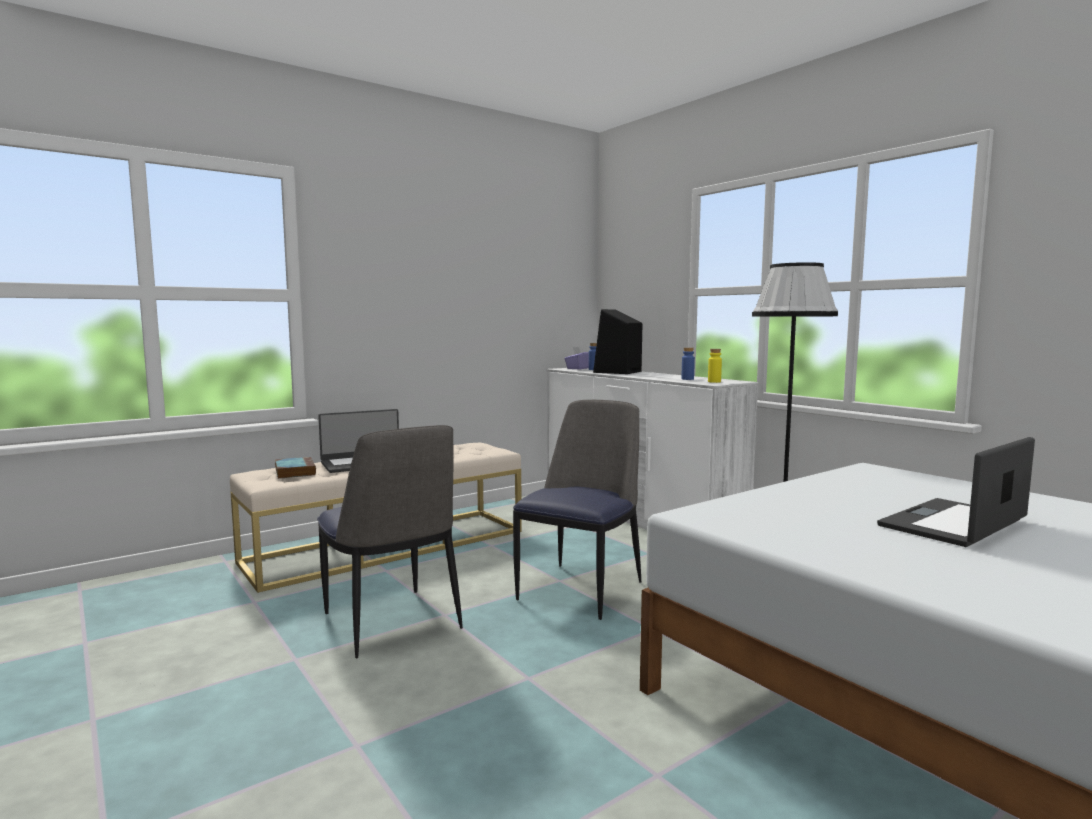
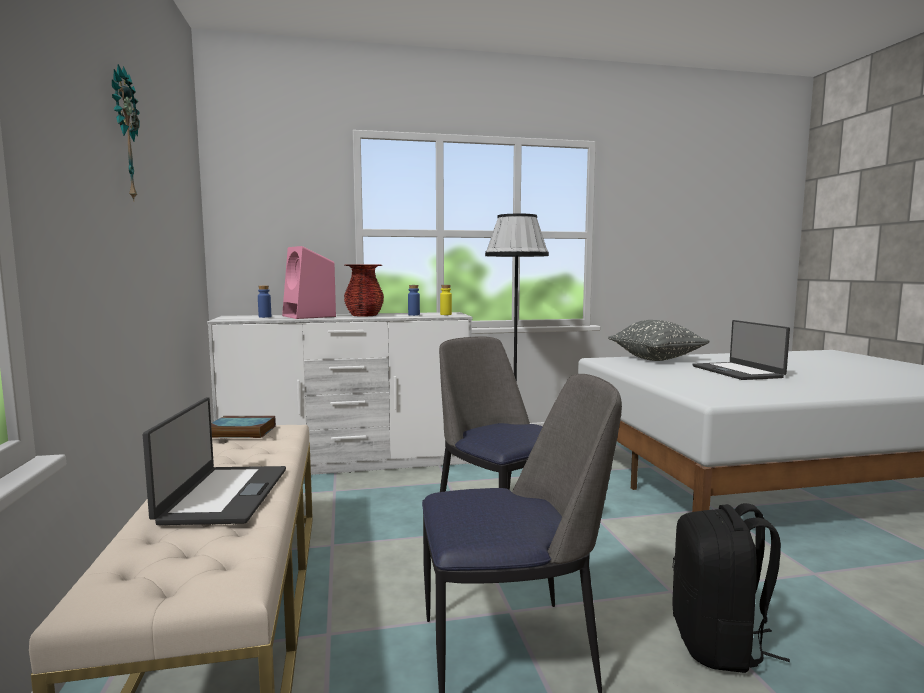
camera: 65 degrees left, 0 degrees up
book [275,457,316,479] -> book moved to [211,416,276,438]
purple tissue box [564,347,589,369] -> none
black speaker [593,309,642,374] -> pink speaker [282,246,336,319]
none -> wall clock [112,64,140,202]
none -> red vase [344,265,384,317]
none -> grey pillow [608,320,710,361]
none -> black backpack [672,503,790,673]

